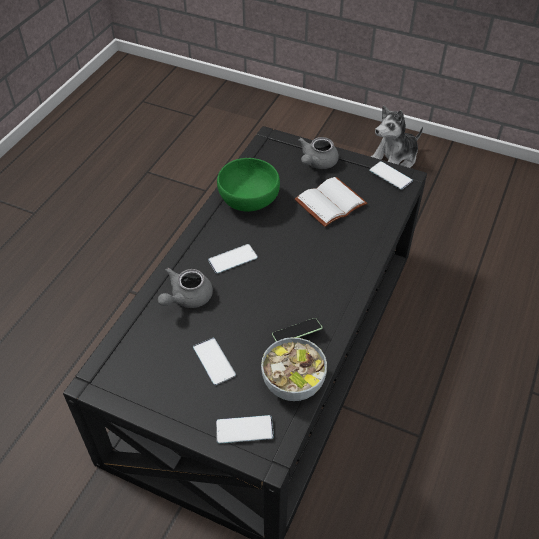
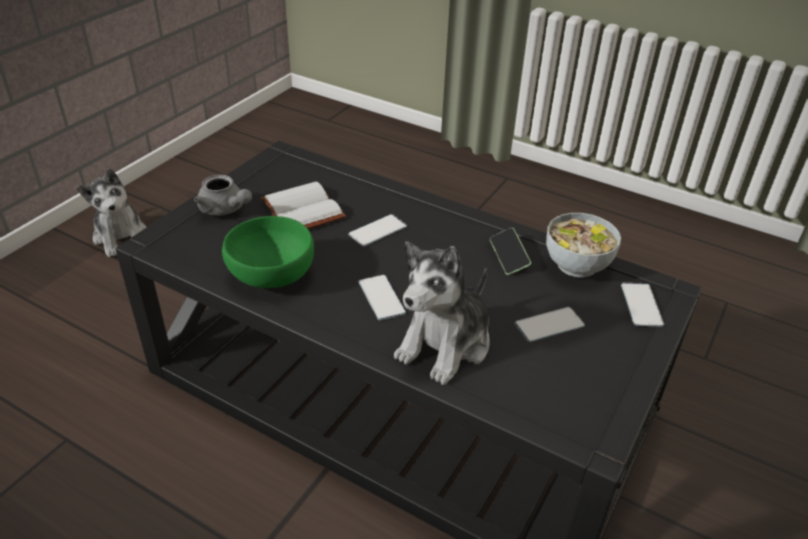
camera: 85 degrees left, 10 degrees down
grey teapot [158,268,213,308] -> plush toy [394,242,490,385]
phone [369,161,413,190] -> phone moved to [348,214,407,246]

